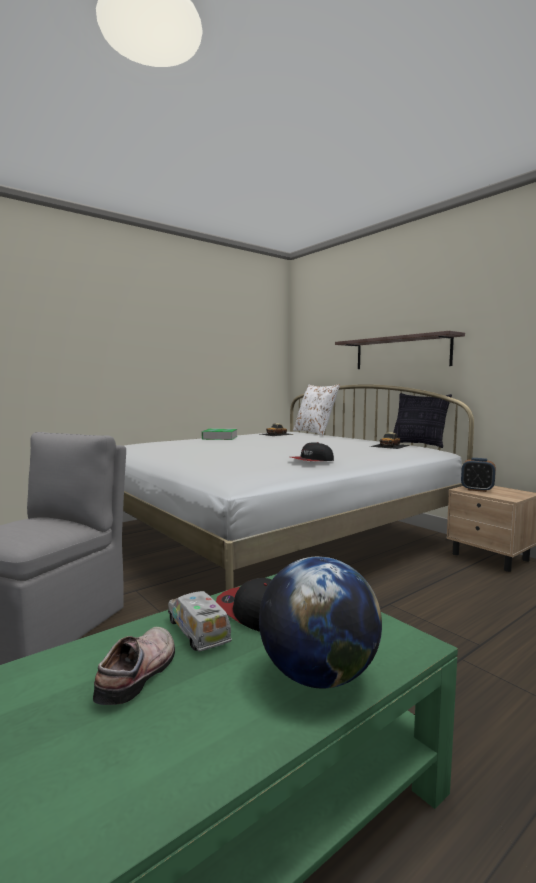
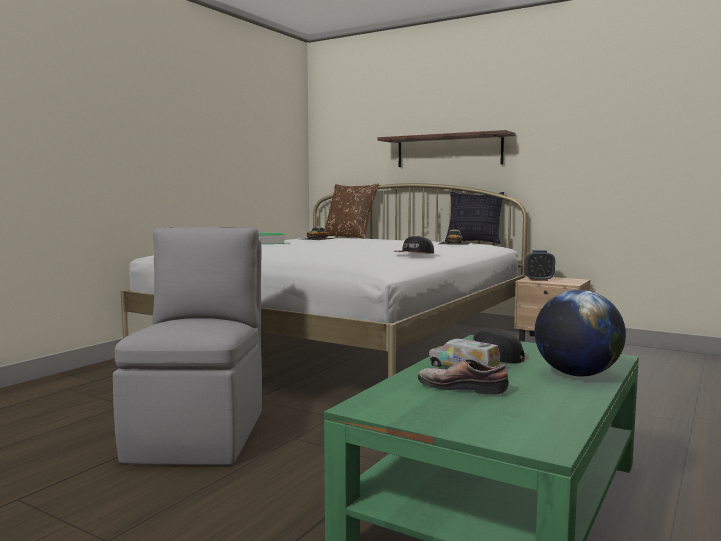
camera: 20 degrees left, 0 degrees up
shoe [93,627,175,705] -> shoe turned 60 degrees counterclockwise [418,359,509,395]
white pillow [293,384,340,435] -> brown pillow [324,183,379,239]

